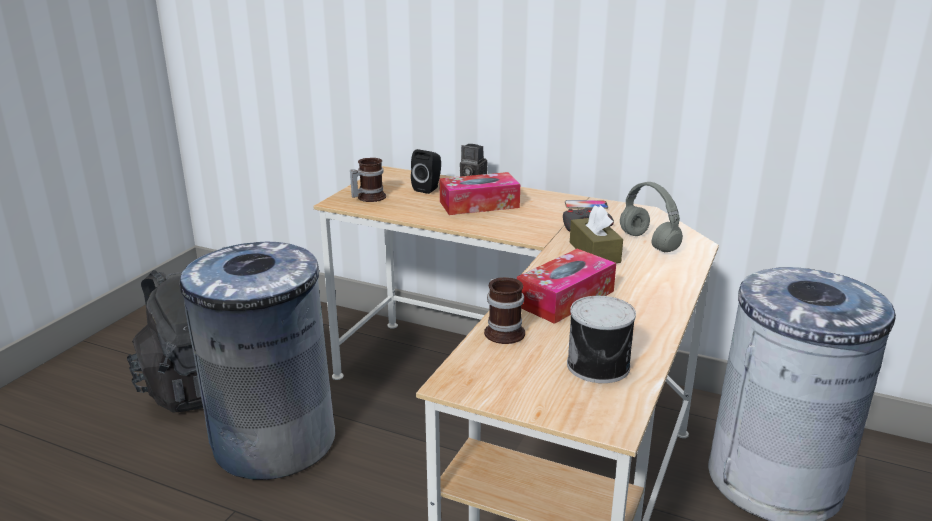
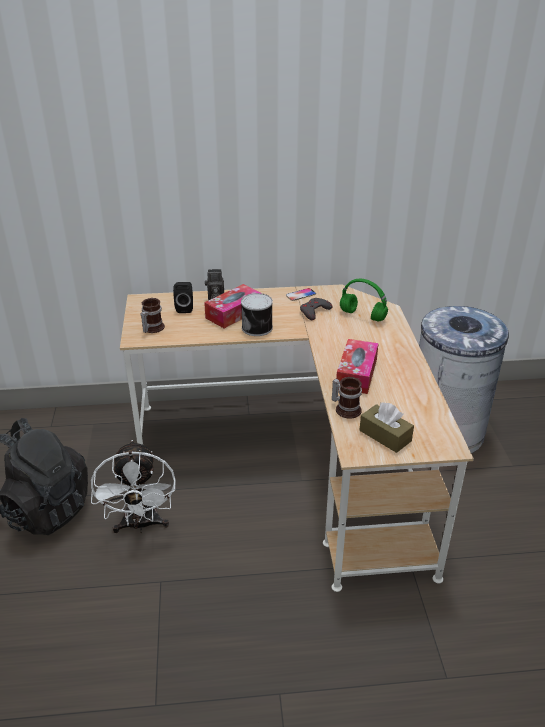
camera: 30 degrees left, 10 degrees up
grey trash can [180,242,335,480] -> white fan [91,440,176,533]
can [567,296,636,383] -> can moved to [241,293,273,336]
brown tissue box [570,205,623,263] -> brown tissue box moved to [360,402,414,453]
grey headphones [620,182,683,252] -> green headphones [340,279,388,322]

